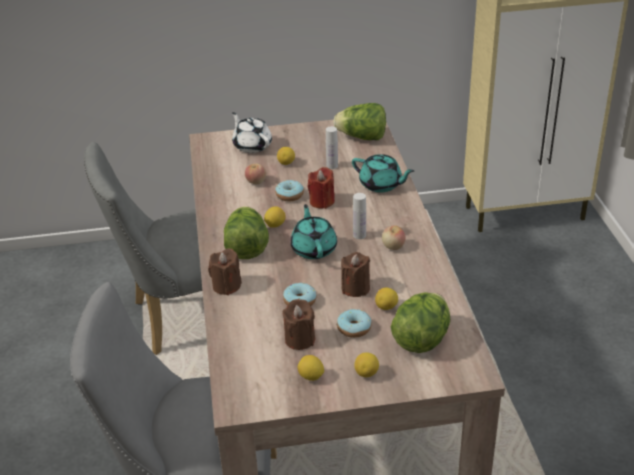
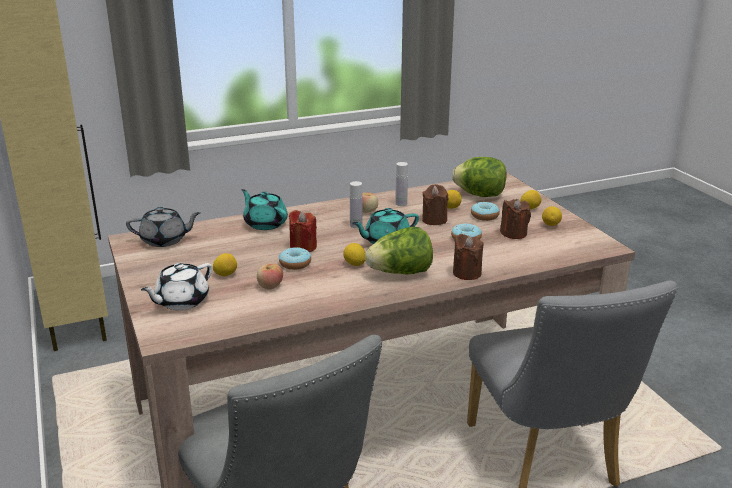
camera: 105 degrees left, 10 degrees down
white bottle [326,126,338,169] -> white bottle moved to [395,162,408,206]
lettuce [333,103,386,140] -> grey teapot [126,207,200,247]
turquoise teapot [352,154,414,193] -> turquoise teapot turned 60 degrees counterclockwise [241,189,288,230]

